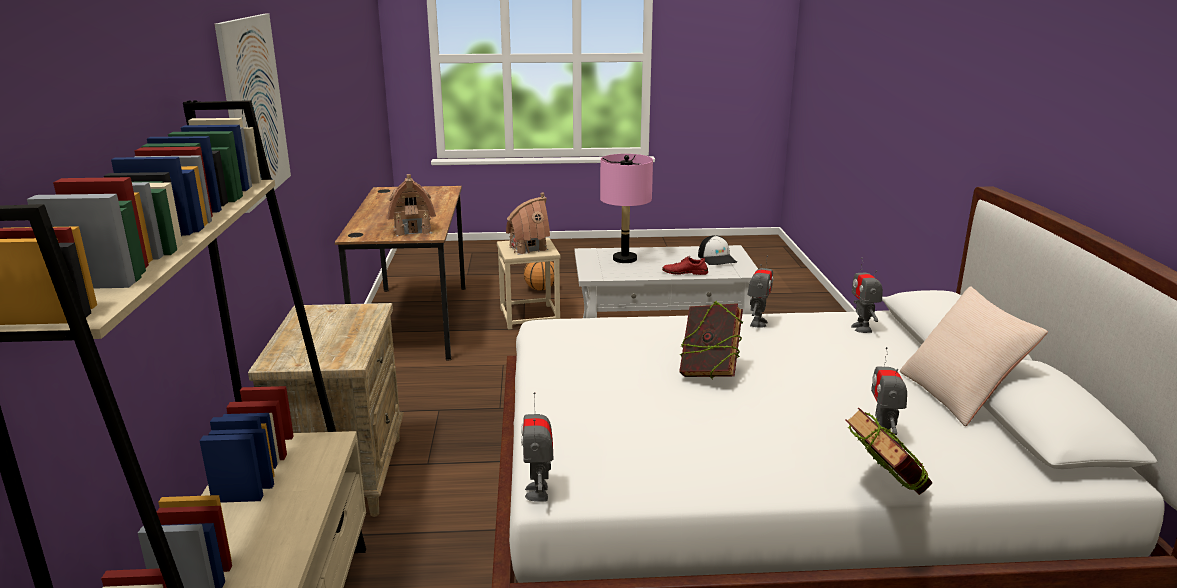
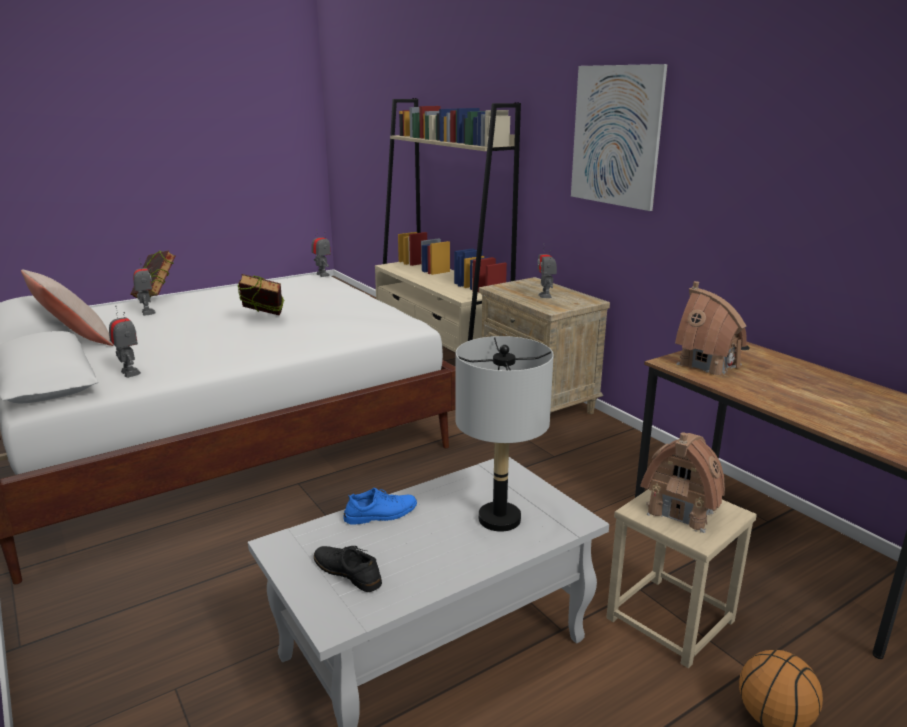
camera: 150 degrees right, 0 degrees up
pink table lamp [600,154,653,263] -> grey table lamp [456,336,554,532]
red shoe [662,256,708,275] -> blue shoe [343,488,417,525]
cap [698,235,737,265] -> black shoe [314,546,382,592]
toy robot [747,255,774,328] -> toy robot moved to [538,243,557,298]

